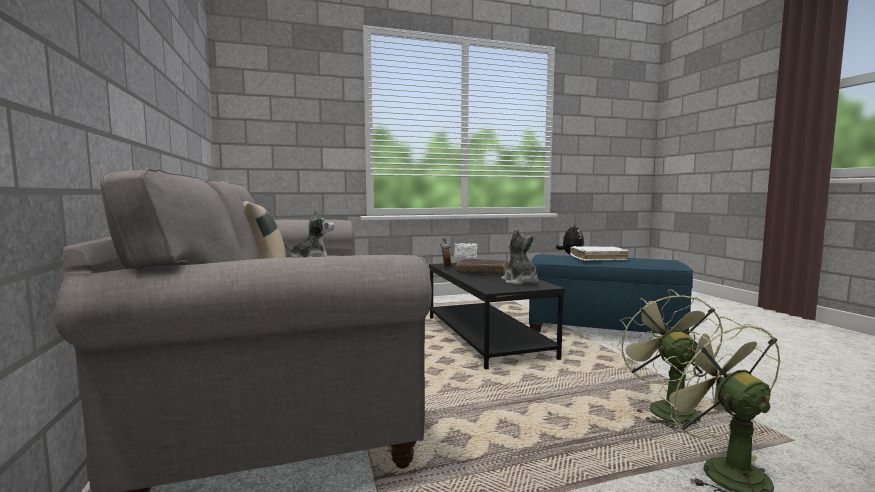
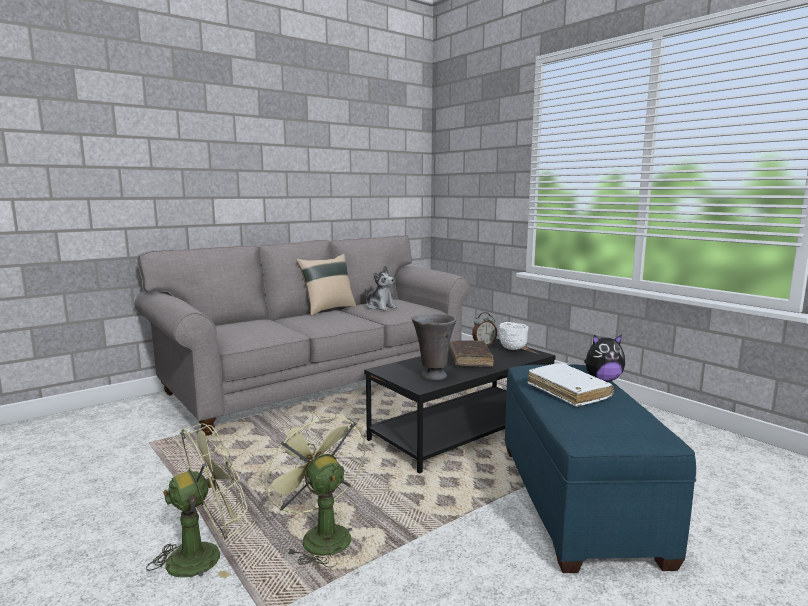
camera: 70 degrees right, 5 degrees up
plush toy [501,229,538,285] -> grey vase [411,314,457,380]
green fan [617,289,723,433] -> green fan turned 105 degrees counterclockwise [262,410,365,568]

